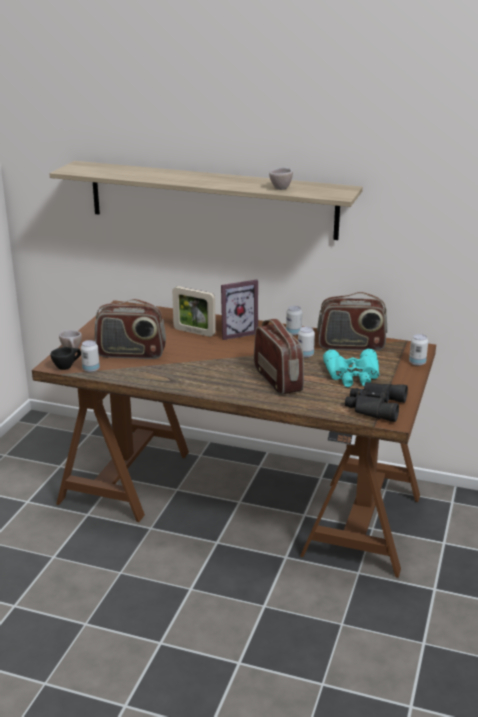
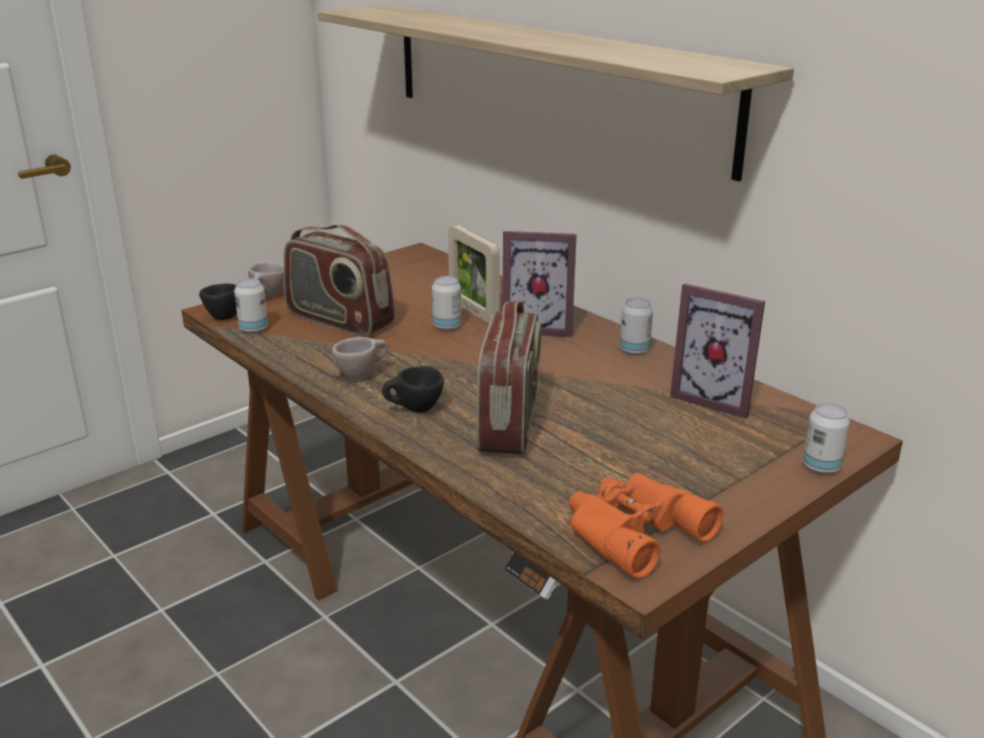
camera: 30 degrees right, 0 degrees up
beige cup [269,167,293,190] -> beige cup moved to [332,337,388,380]
can [298,327,315,358] -> can moved to [432,276,461,331]
radio [317,292,387,351] -> picture frame [670,283,765,418]
turquoise binoculars [323,349,379,387] -> none
black binoculars [345,382,408,422] -> orange binoculars [568,472,724,579]
none -> black cup [382,366,444,413]

